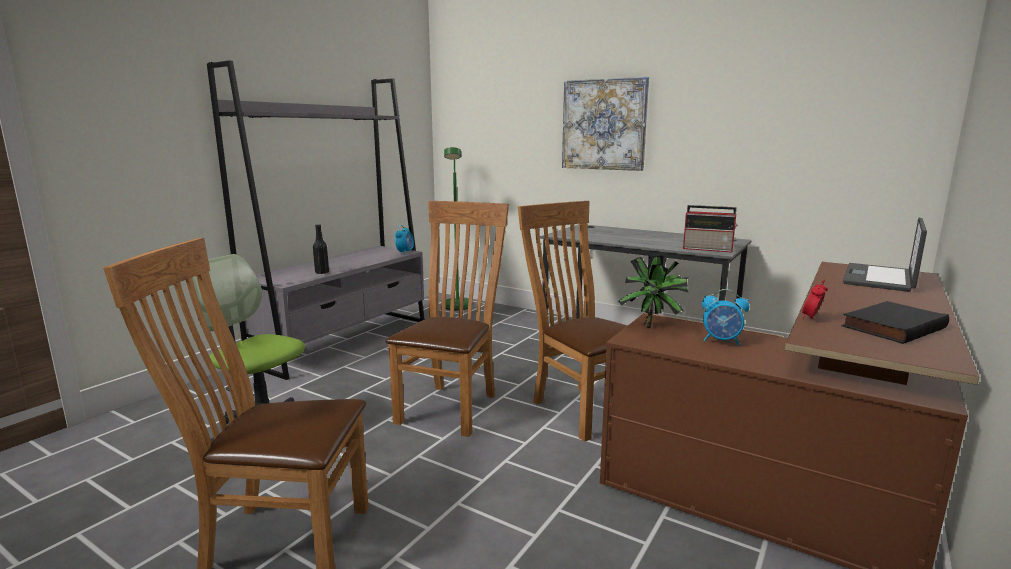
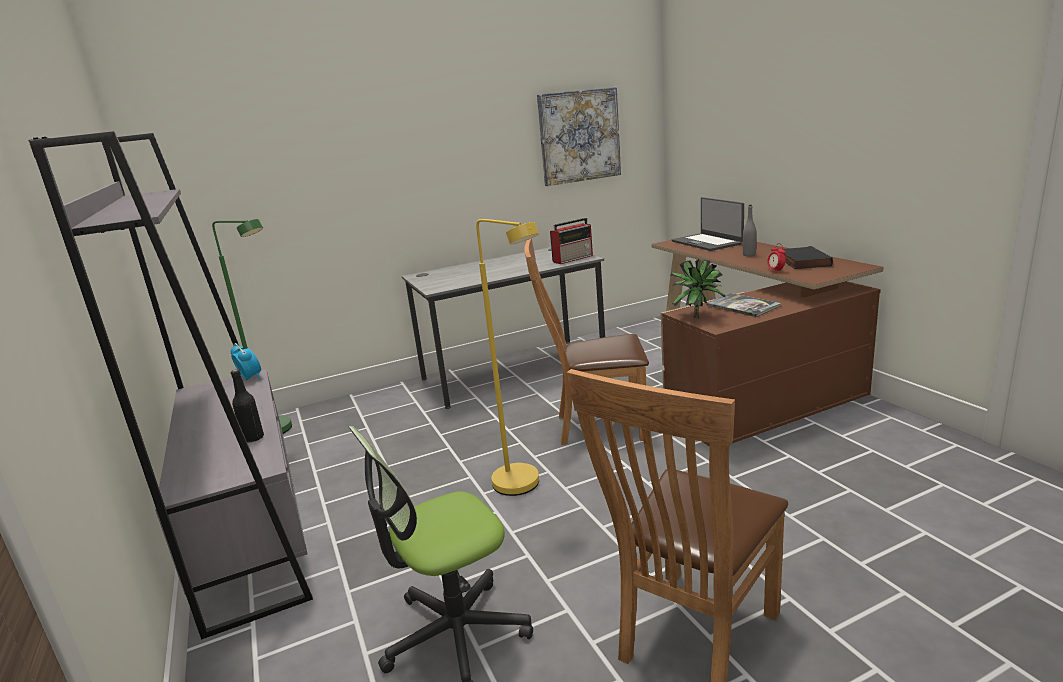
camera: 55 degrees left, 5 degrees up
brown chair [386,201,509,437] -> yellow floor lamp [476,219,539,496]
picture [562,77,649,171] -> picture moved to [537,87,621,186]
alarm clock [702,289,749,345] -> book [707,293,781,317]
none -> grey bottle [743,205,757,256]

